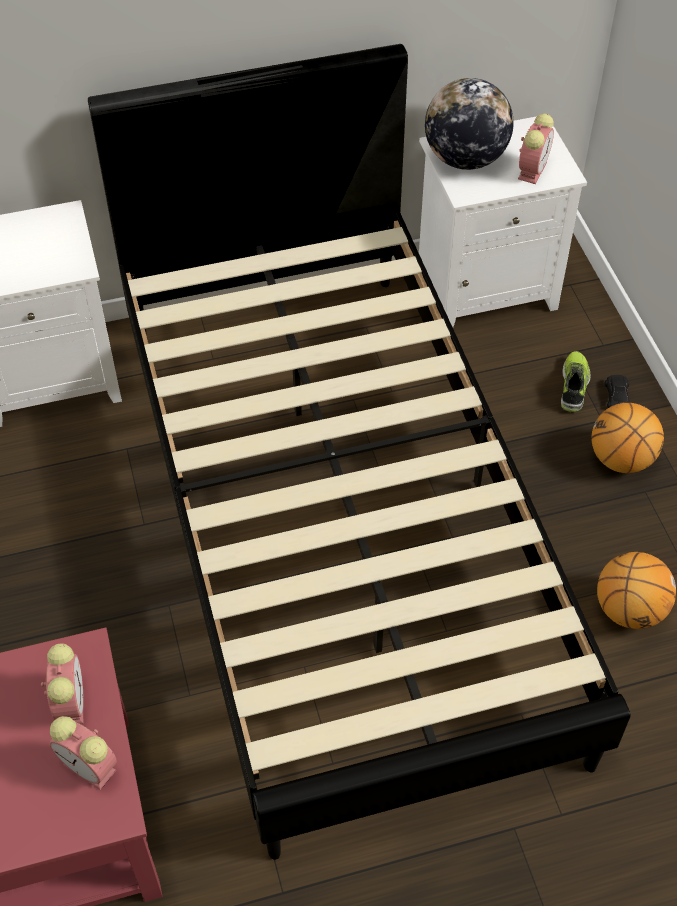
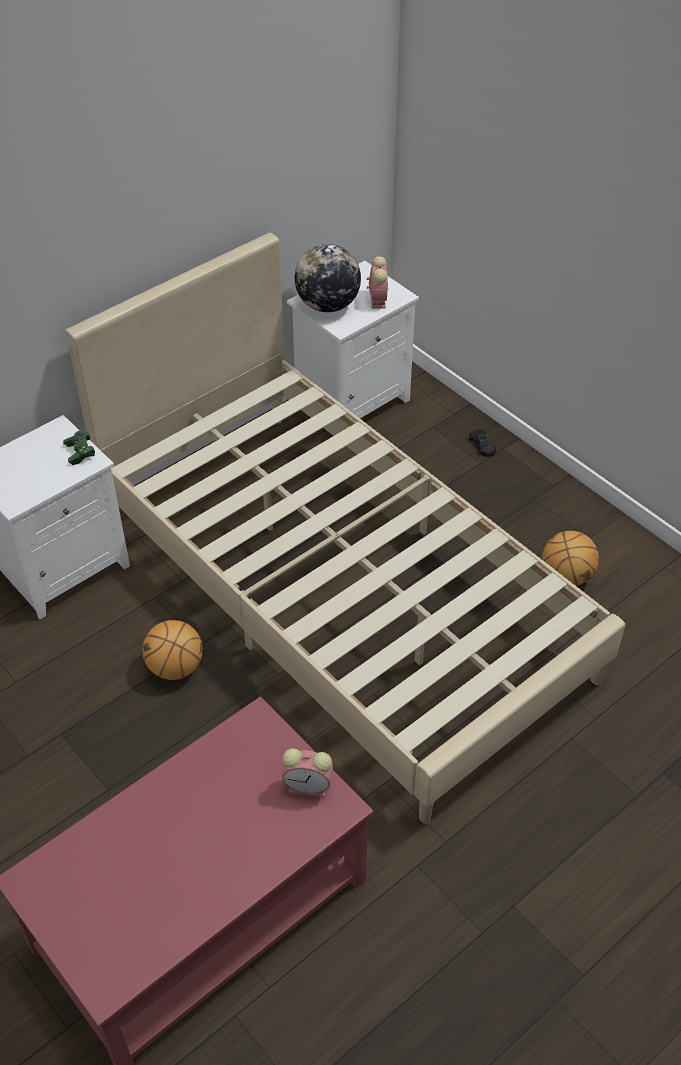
camera: 25 degrees left, 5 degrees down
alarm clock [41,643,84,724] -> none
black bed [88,44,631,860] -> beige bed [65,233,625,824]
shoe [561,351,591,412] -> none
basketball [591,403,664,473] -> basketball moved to [142,620,203,680]
none -> green game controller [63,431,95,465]

